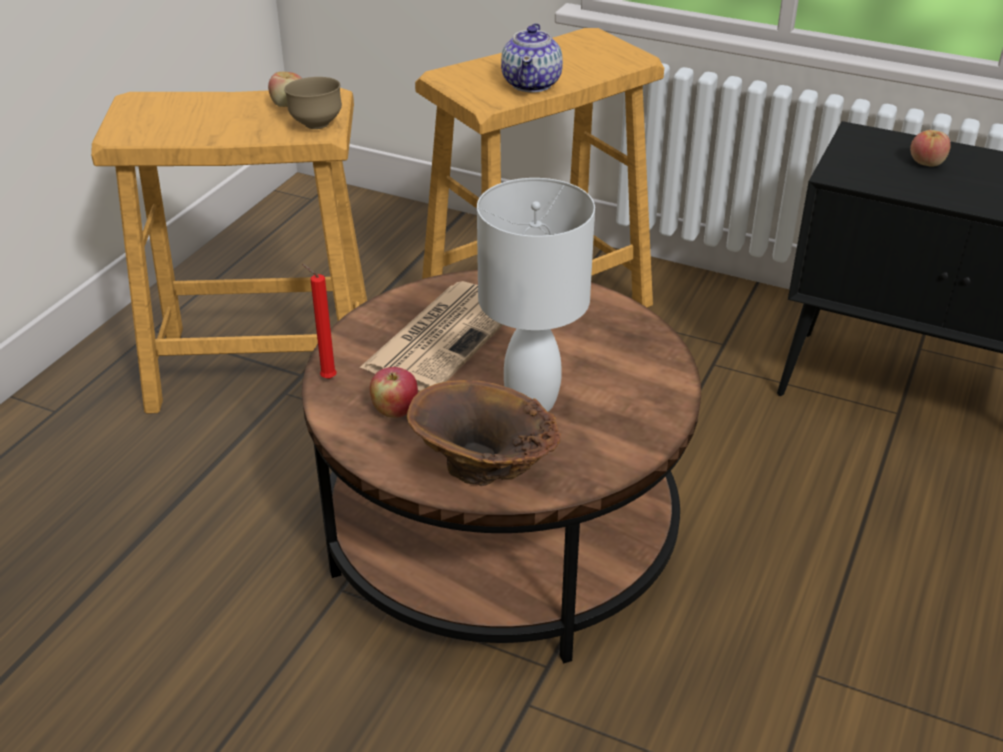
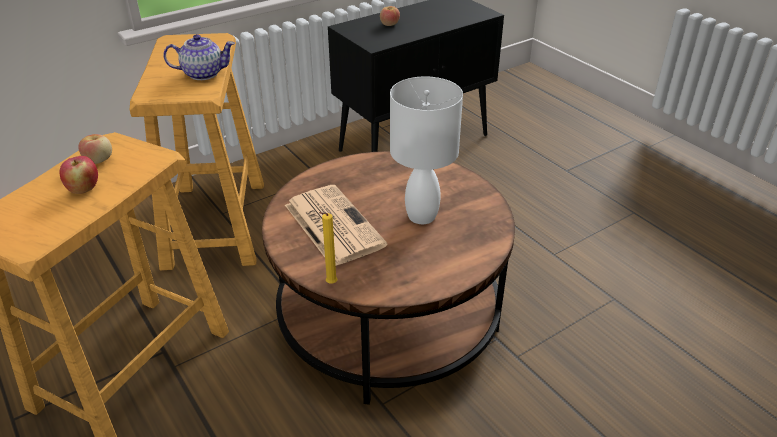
camera: 60 degrees left, 0 degrees up
brown bowl [284,77,342,129] -> none
red candle [302,264,337,379] -> yellow candle [319,212,337,284]
apple [370,367,418,418] -> apple moved to [60,156,98,194]
brown vase [407,380,561,486] -> none
teapot [501,23,563,92] -> teapot turned 45 degrees counterclockwise [163,34,235,80]

